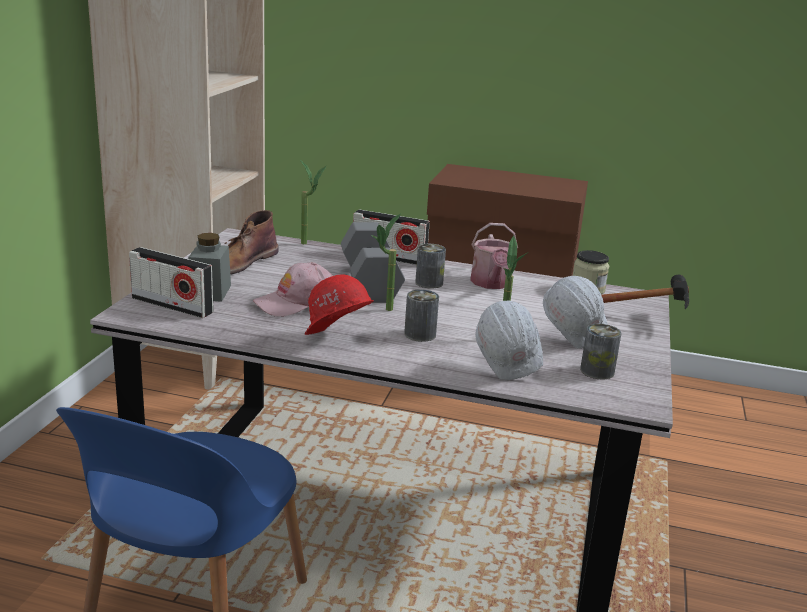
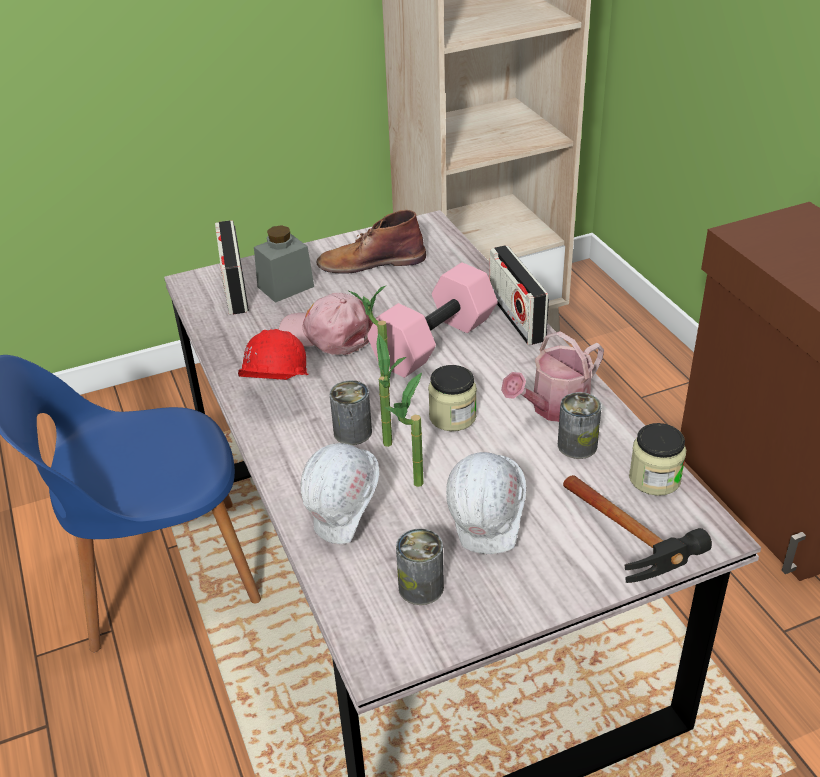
camera: 55 degrees right, 15 degrees up
potted plant [300,160,326,244] -> potted plant moved to [377,333,406,447]
grey dumbbell [341,222,405,303] -> pink dumbbell [367,262,498,378]
can [415,244,446,288] -> can moved to [558,392,602,459]
none -> jar [428,365,477,431]

